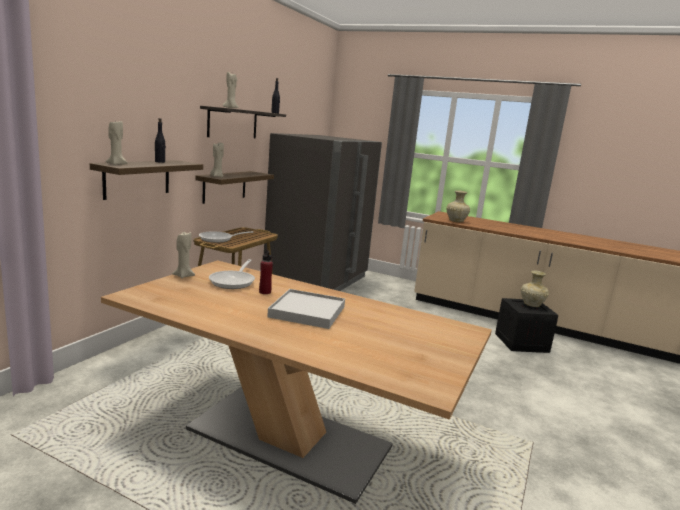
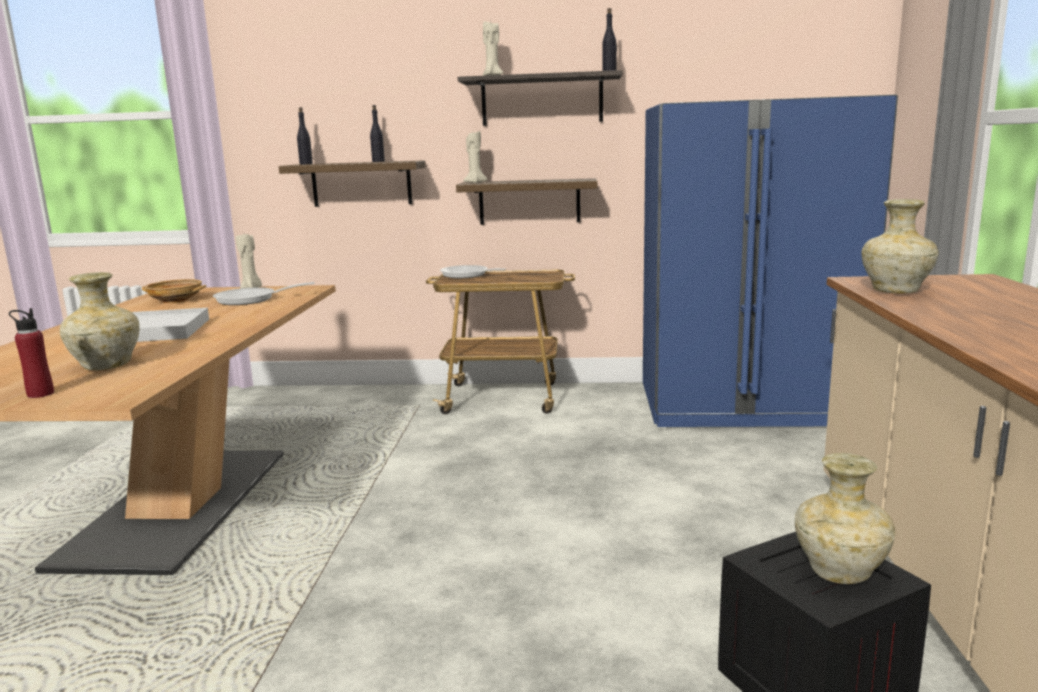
camera: 70 degrees right, 0 degrees up
beige candle [105,120,128,165] -> black bottle [297,107,313,164]
red bottle [259,249,273,294] -> red bottle moved to [9,308,54,398]
grey fridge [264,133,382,291] -> blue fridge [643,94,898,427]
none -> beige vase [60,272,140,370]
none -> beige bowl [142,279,206,303]

